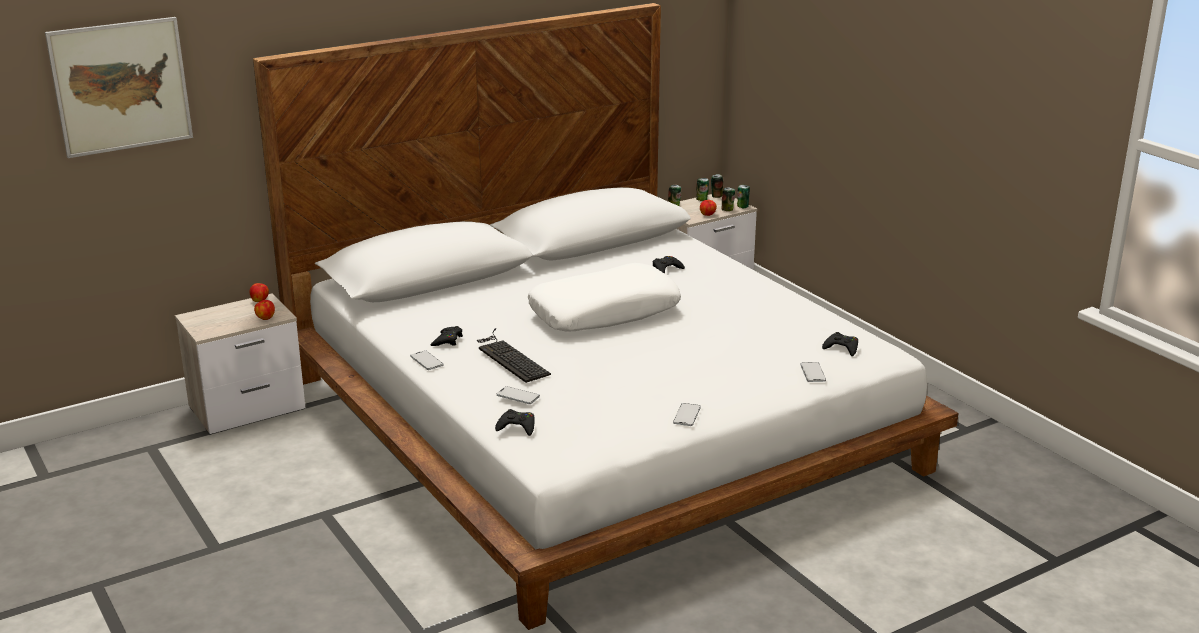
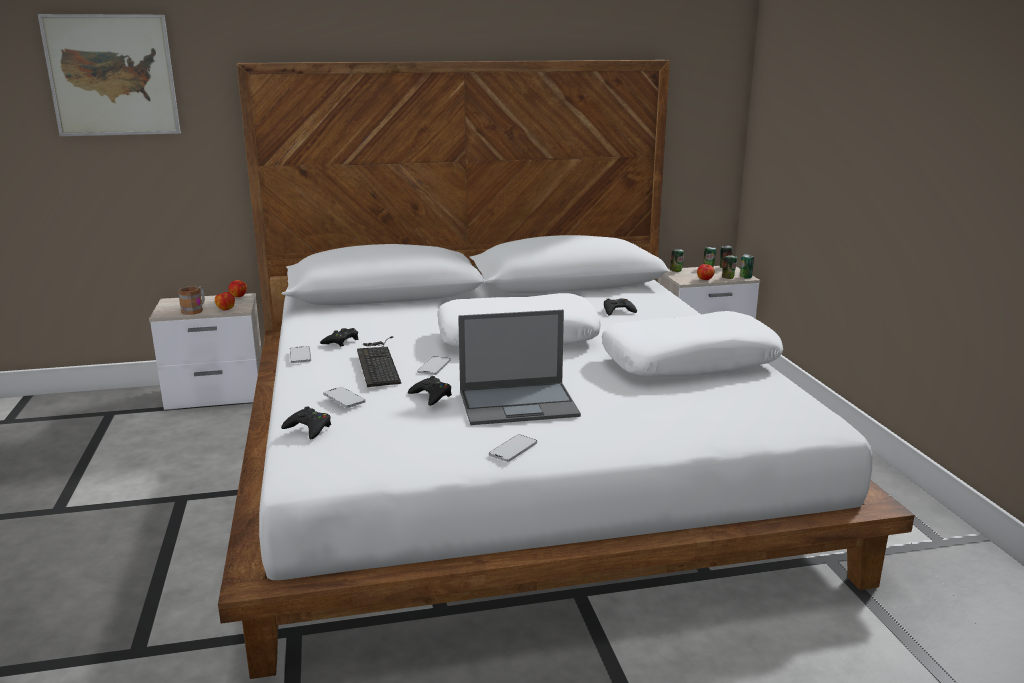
camera: 20 degrees right, 5 degrees down
phone [800,362,826,382] -> phone moved to [417,356,451,375]
black game controller [822,332,858,356] -> black game controller moved to [408,376,452,406]
none -> mug [178,286,205,315]
none -> laptop [458,310,581,425]
none -> white pillow [602,311,783,377]

